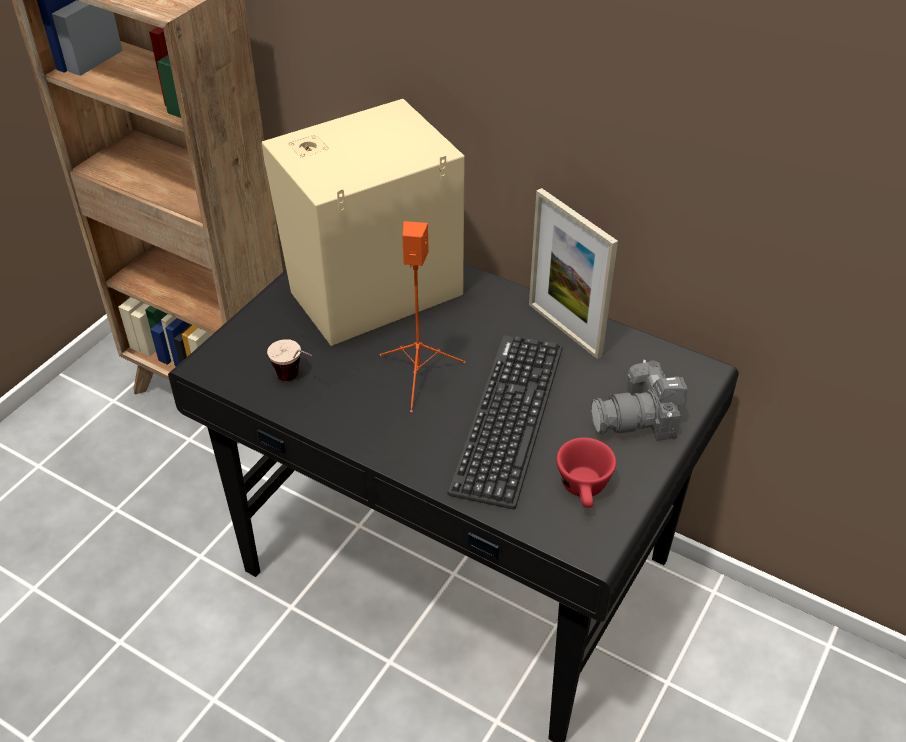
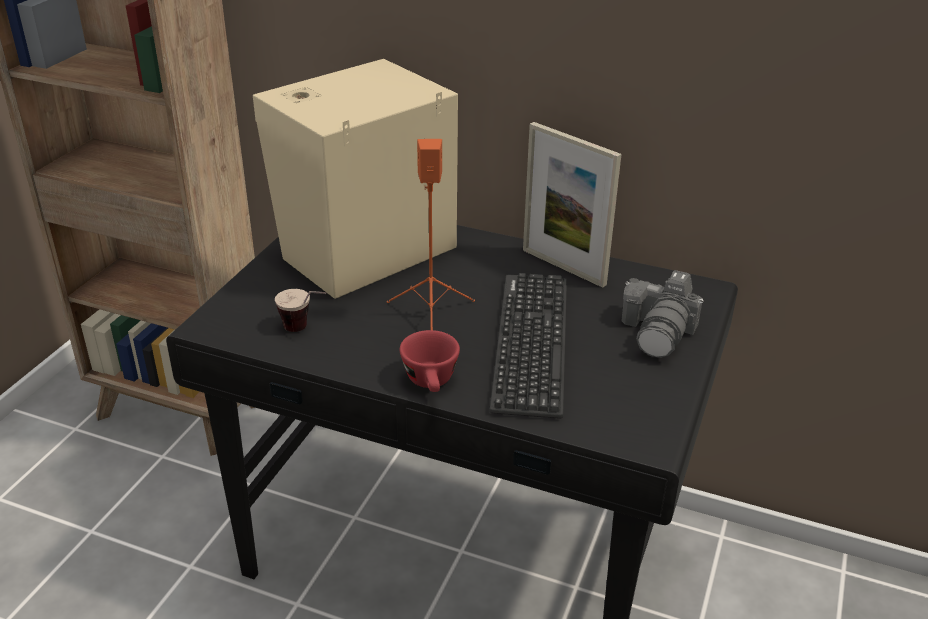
camera: 10 degrees left, 10 degrees down
red cup [556,438,616,508] -> red cup moved to [400,330,460,392]
camera [591,360,688,441] -> camera turned 45 degrees counterclockwise [621,270,703,358]

